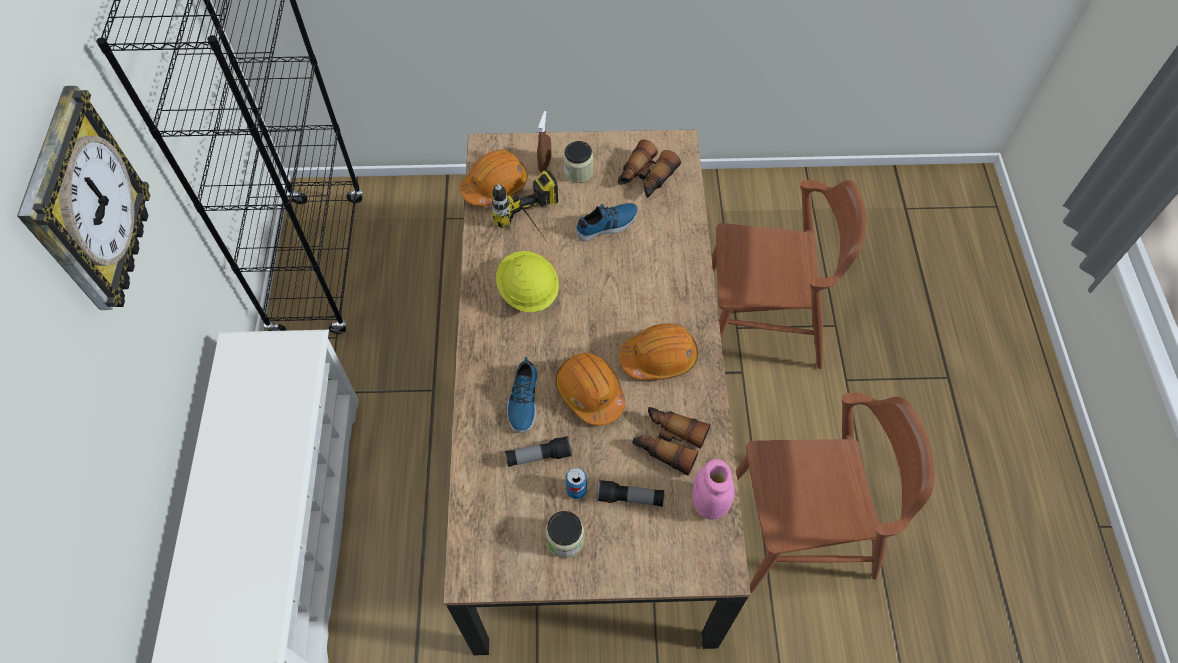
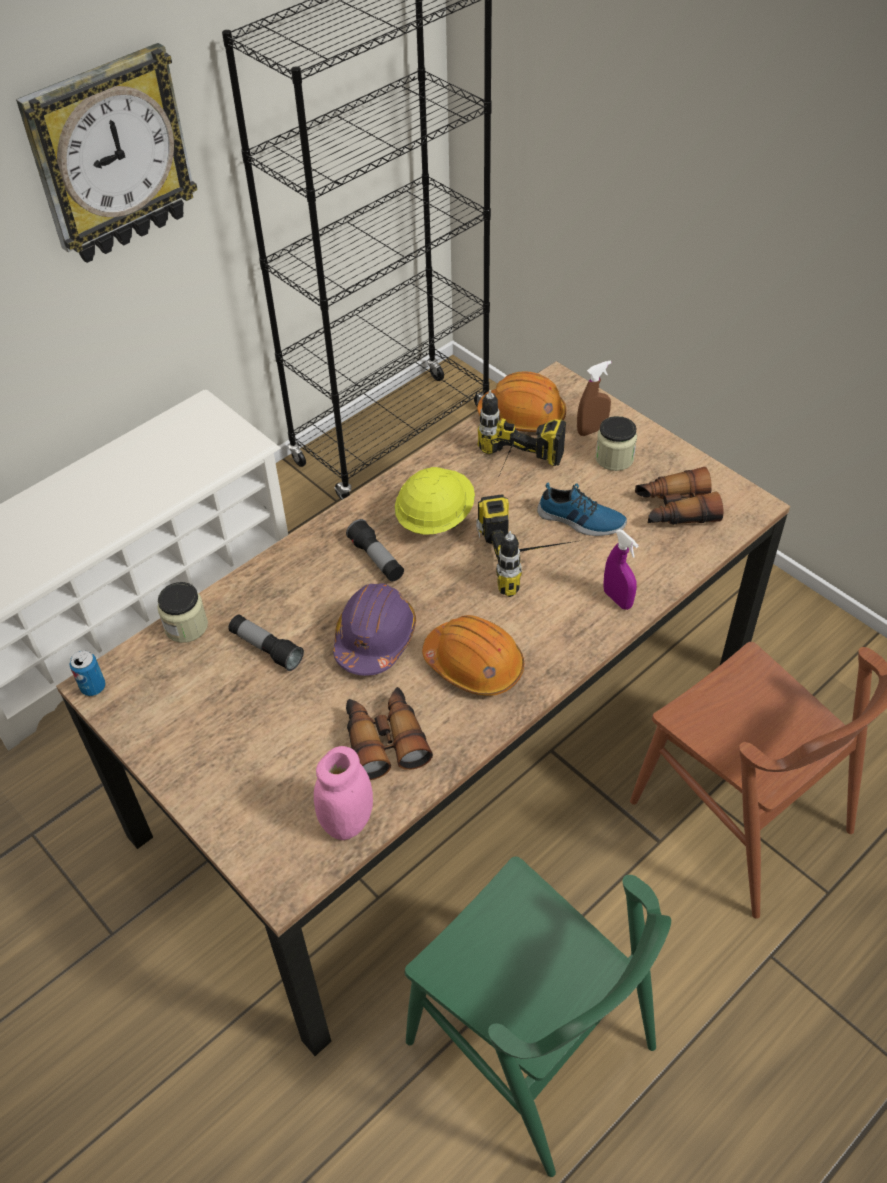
camera: 50 degrees right, 10 degrees down
shoe [507,357,538,433] -> none
jar [546,511,584,558] -> jar moved to [157,582,208,643]
orange hard hat [555,352,625,426] -> purple hard hat [333,583,416,676]
can [566,468,587,499] -> can moved to [69,650,106,696]
flashlight [597,479,664,507] -> flashlight moved to [346,519,404,581]
brown chair [736,392,934,593] -> green chair [405,856,671,1177]
none -> power drill [476,494,577,597]
none -> purple spray bottle [603,529,639,610]

